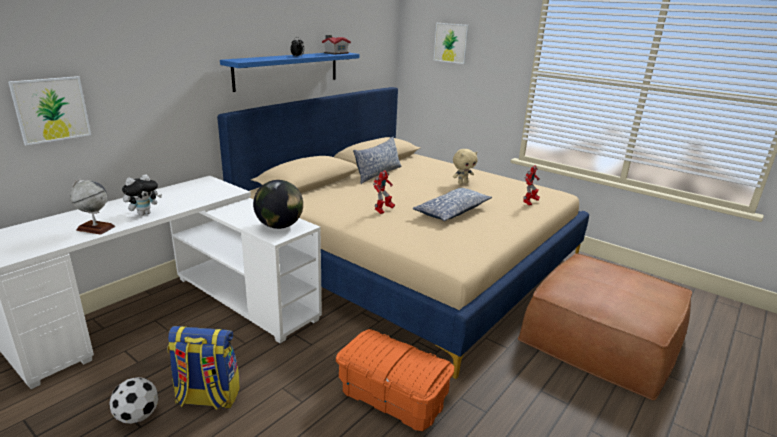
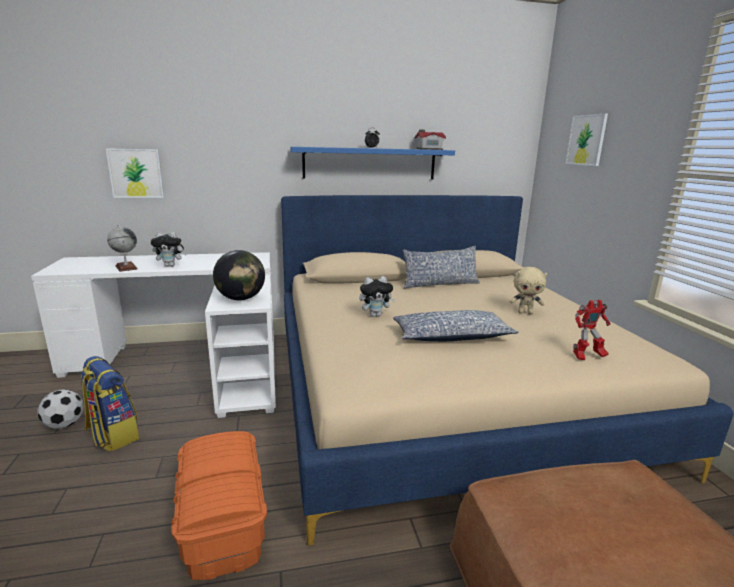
camera: 40 degrees right, 5 degrees down
toy robot [373,170,395,214] -> plush toy [359,276,395,317]

